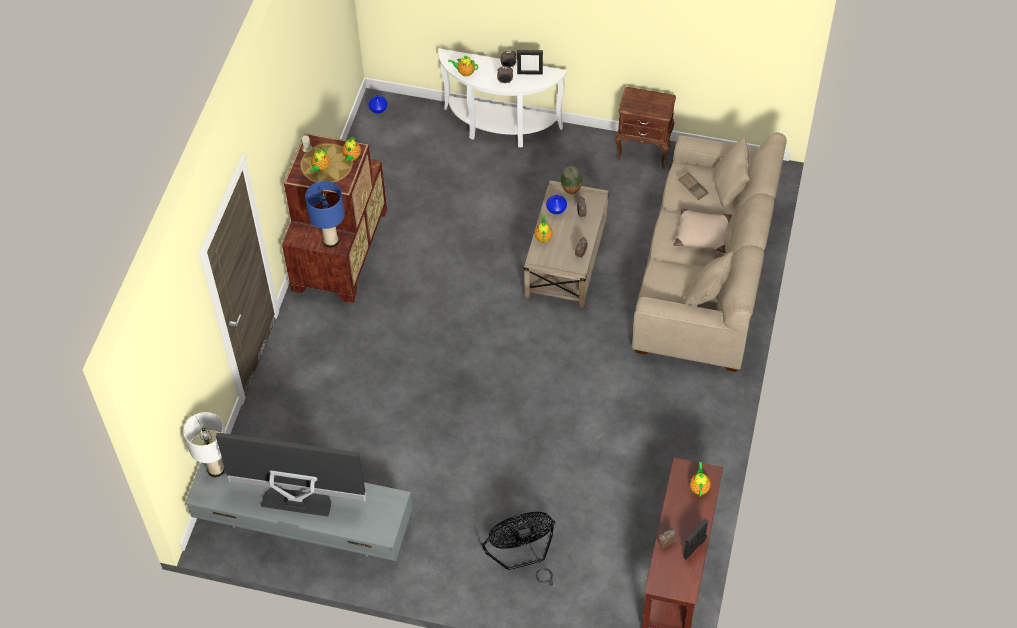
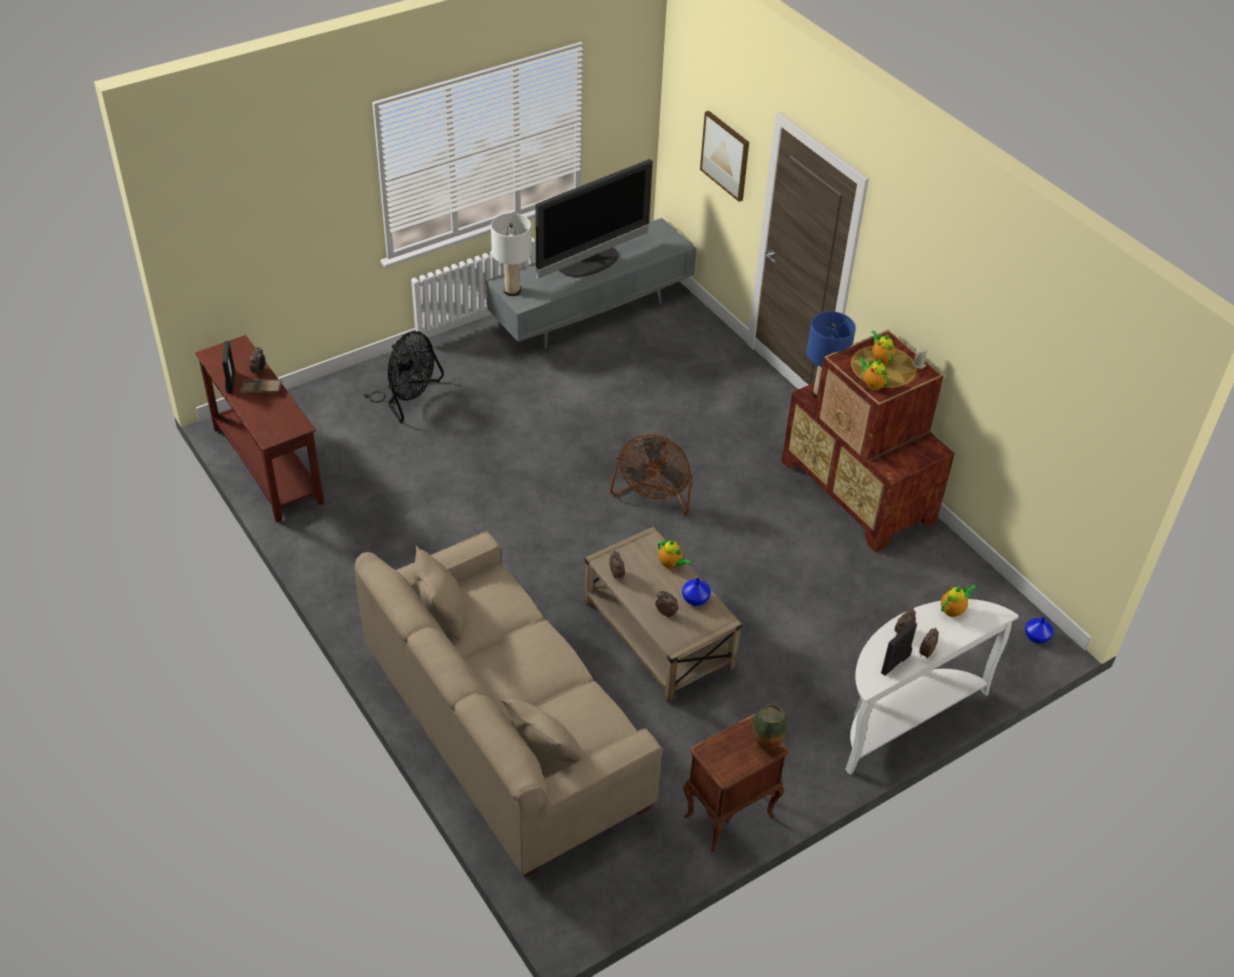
camera: 130 degrees right, 10 degrees down
white table lamp [183,412,226,477] -> white table lamp moved to [491,213,532,296]
vase [561,166,583,195] -> vase moved to [752,704,787,751]
beige pillow [674,208,732,253] -> none
brown tray [678,172,709,200] -> brown tray moved to [239,379,282,393]
teapot [690,462,711,497] -> none
none -> brown fan [610,433,693,516]
none -> picture [700,111,749,202]

